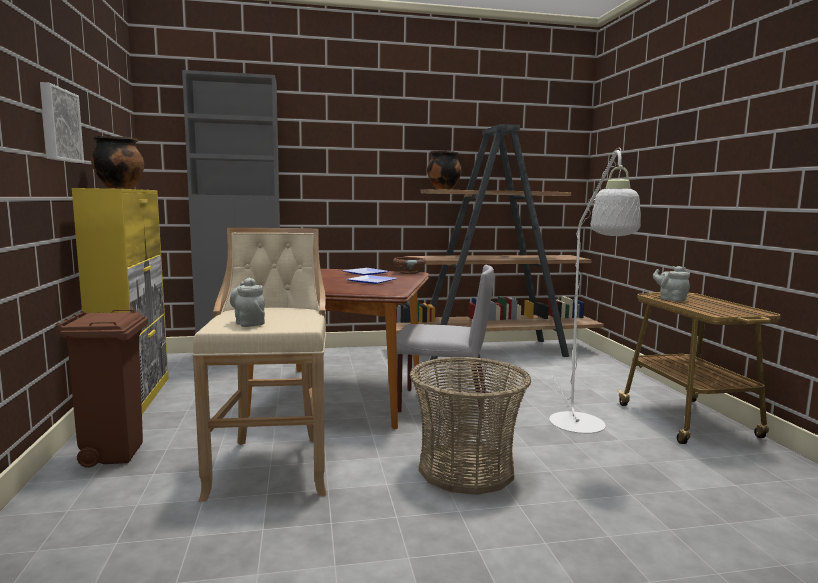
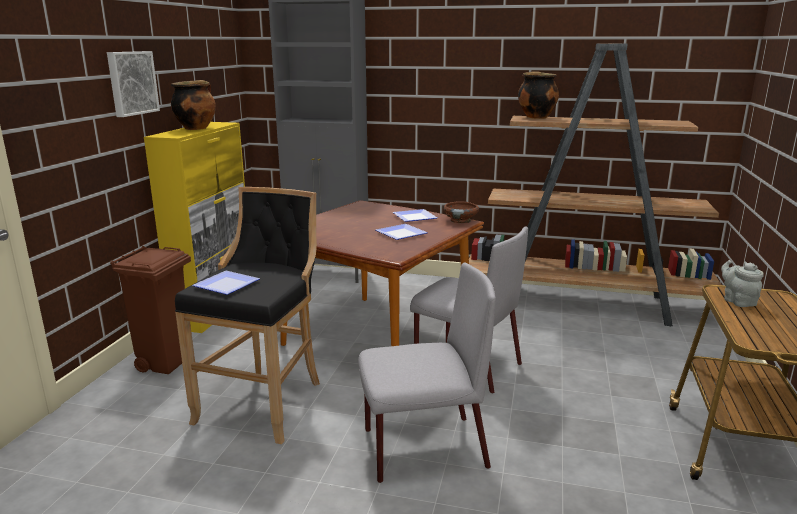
camera: 25 degrees right, 10 degrees up
beige stool [193,228,327,502] -> black stool [175,187,320,444]
grey teapot [230,278,265,327] -> plate [192,271,260,295]
basket [410,357,531,495] -> grey chair [358,263,496,483]
white floor lamp [549,148,641,434] -> none

